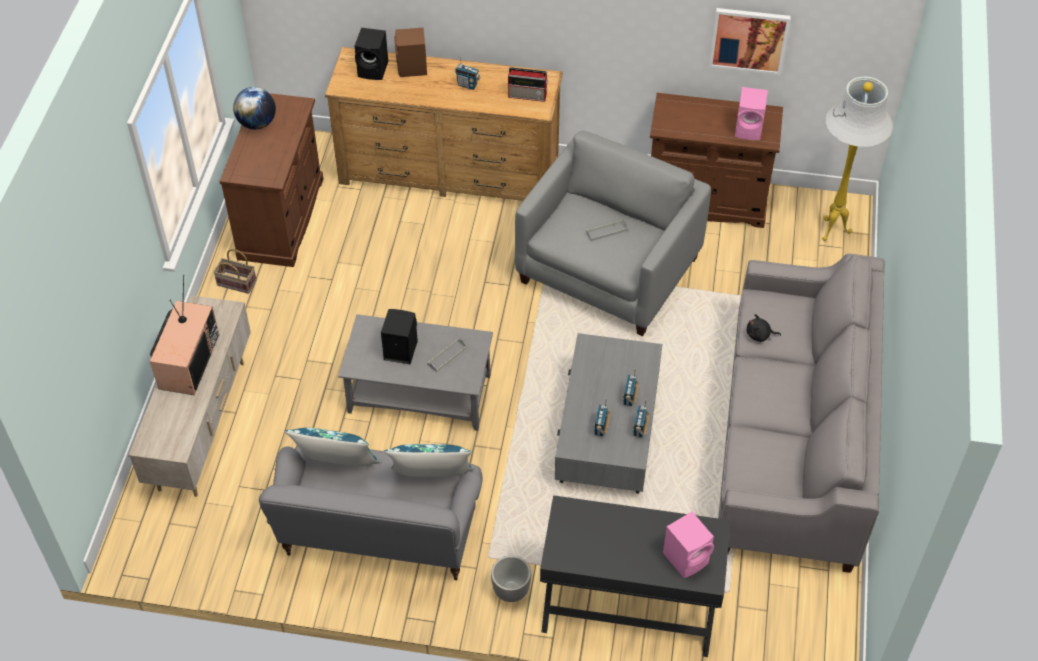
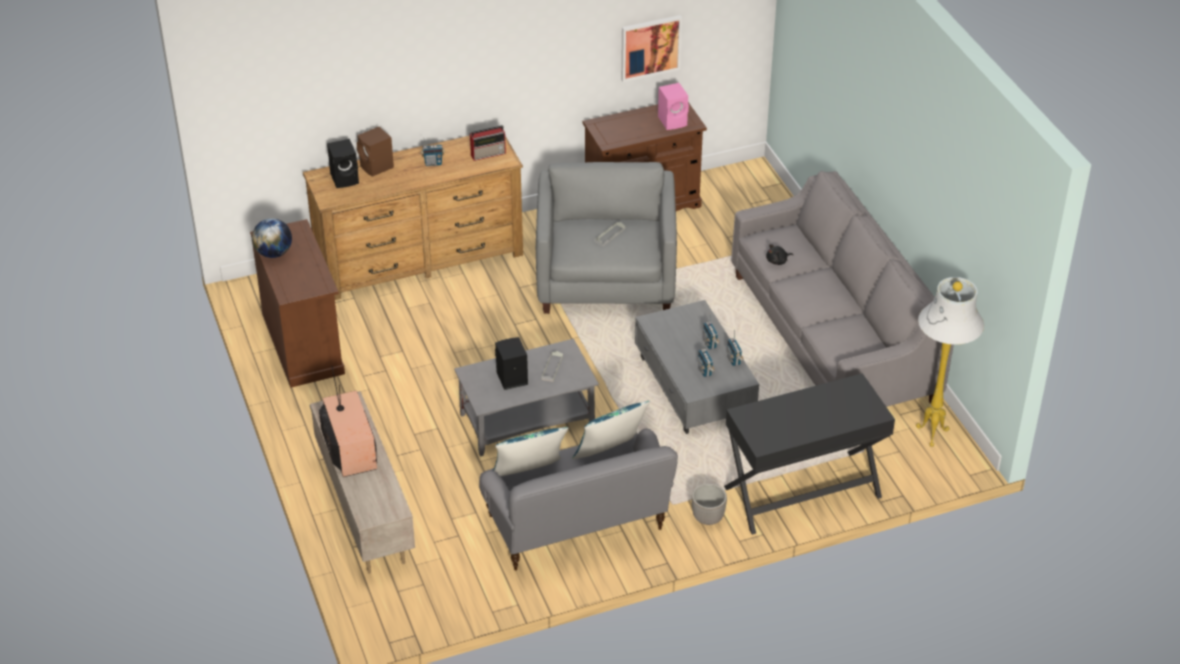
camera: 30 degrees left, 10 degrees down
basket [213,249,257,294] -> none
pink speaker [663,512,714,578] -> none
white floor lamp [822,76,893,241] -> white floor lamp moved to [916,277,984,447]

